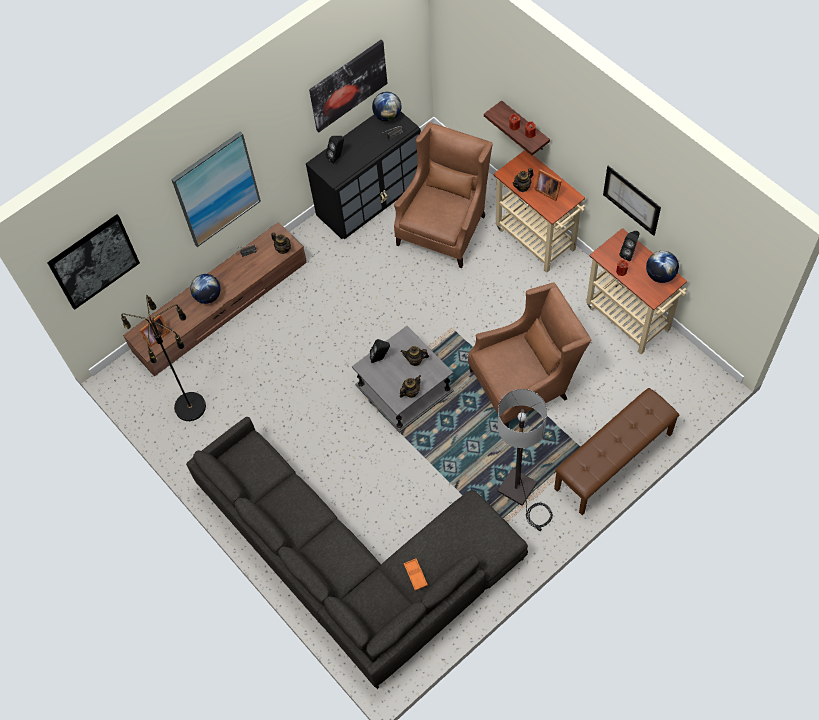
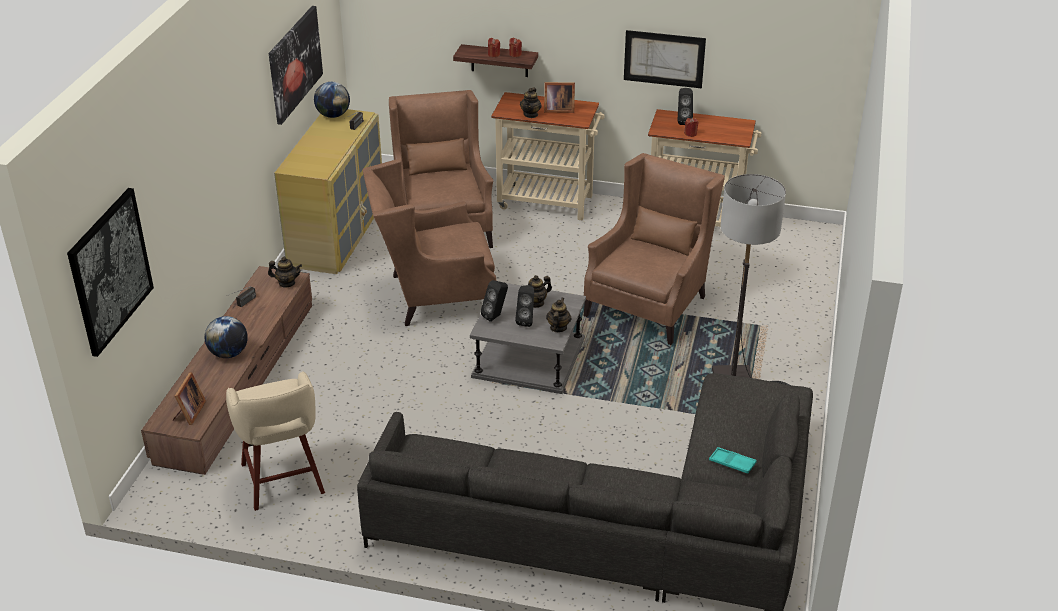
camera: 40 degrees left, 25 degrees down
floor lamp [121,295,206,421] -> beige stool [226,371,325,511]
picture [171,131,261,247] -> none
black cabinet [306,112,421,240] -> yellow cabinet [274,109,382,274]
black speaker [326,136,344,164] -> black speaker moved to [515,285,534,327]
orange tray [404,558,428,591] -> turquoise tray [709,447,757,473]
brown bench [554,388,680,515] -> none
globe [646,251,679,283] -> none
none -> brown armchair [362,159,496,326]

